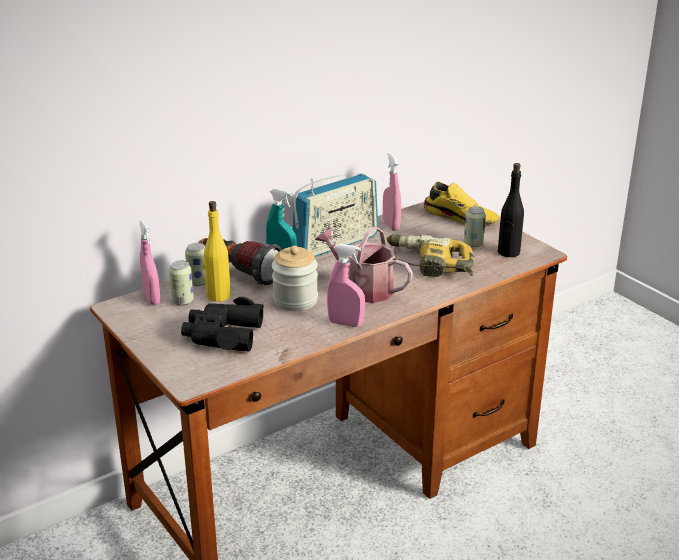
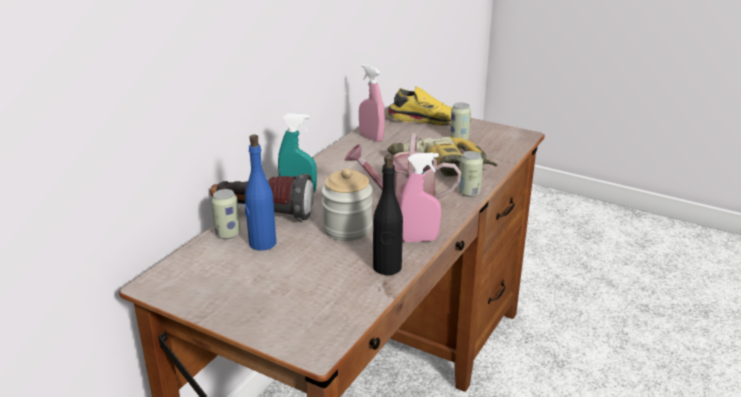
camera: 25 degrees left, 0 degrees up
pink spray bottle [139,220,160,305] -> none
can [169,260,194,306] -> can moved to [458,151,483,197]
black binoculars [181,297,264,352] -> none
yellow bottle [203,201,231,302] -> blue bottle [244,135,276,251]
radio [292,173,378,257] -> none
black bottle [498,163,524,257] -> black bottle moved to [373,154,403,275]

